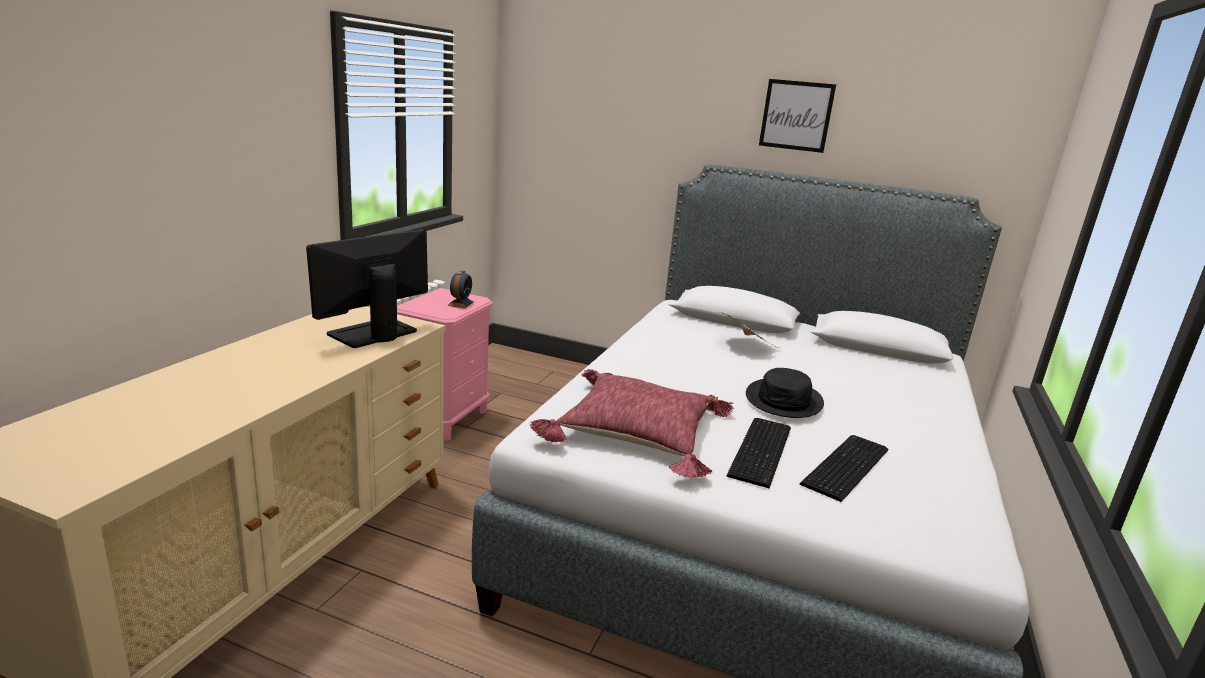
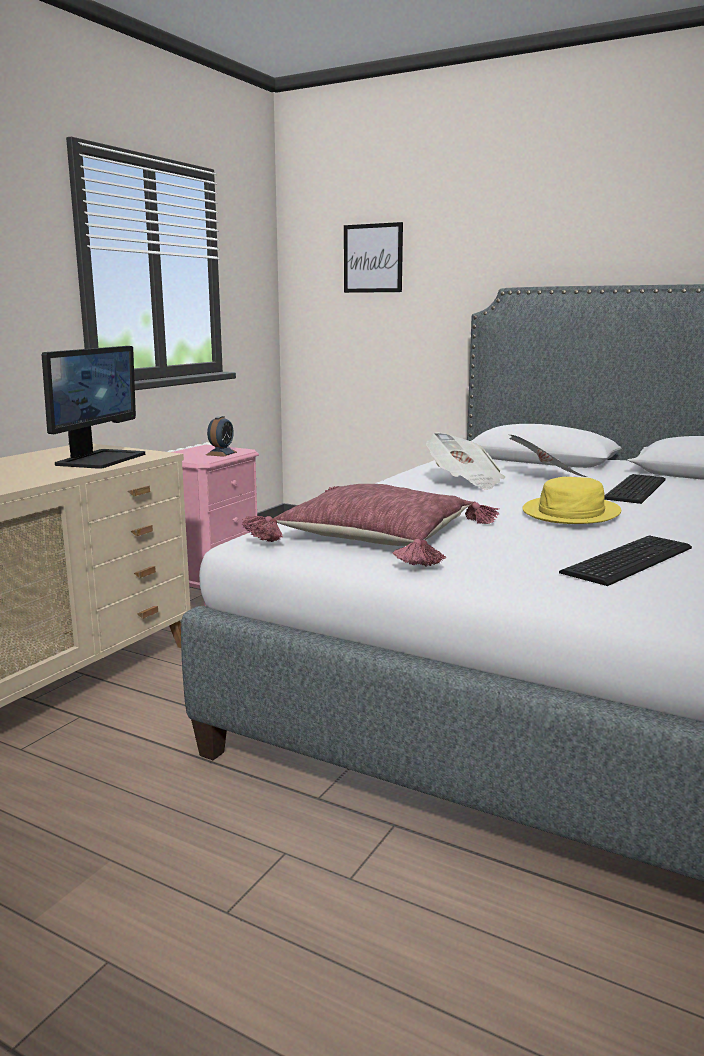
camera: 10 degrees right, 5 degrees down
monitor [306,230,428,348] -> monitor turned 150 degrees clockwise [42,346,145,469]
keyboard [726,418,791,488] -> keyboard moved to [604,474,666,504]
black hat [746,368,824,418] -> yellow hat [522,477,621,524]
picture [759,79,836,153] -> picture moved to [344,222,403,293]
none -> newspaper [426,432,505,490]

